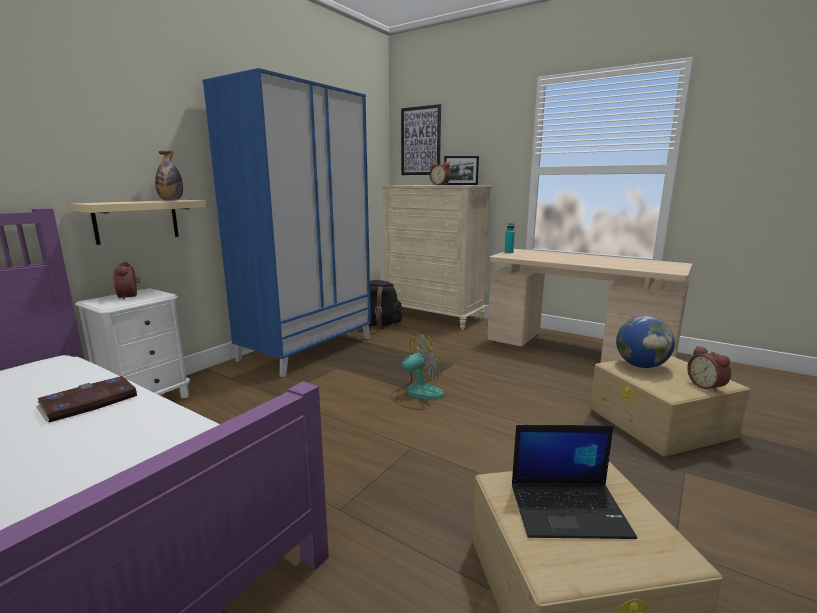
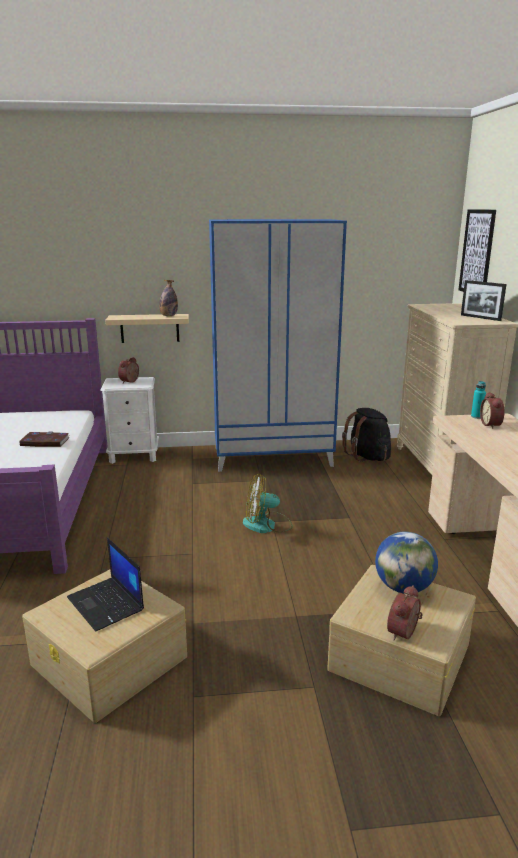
camera: 50 degrees right, 5 degrees up
fan [390,333,444,410] -> fan turned 150 degrees clockwise [243,474,293,533]
alarm clock [430,162,451,185] -> alarm clock moved to [480,392,505,429]

